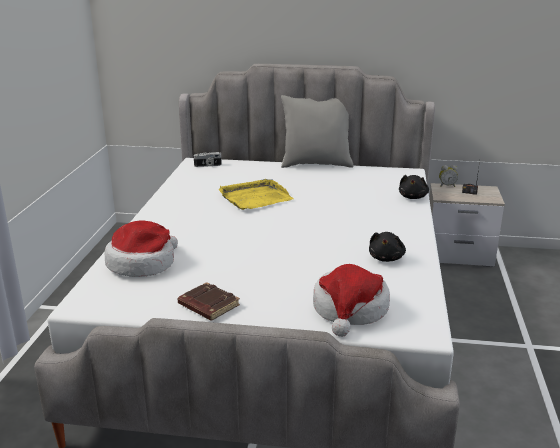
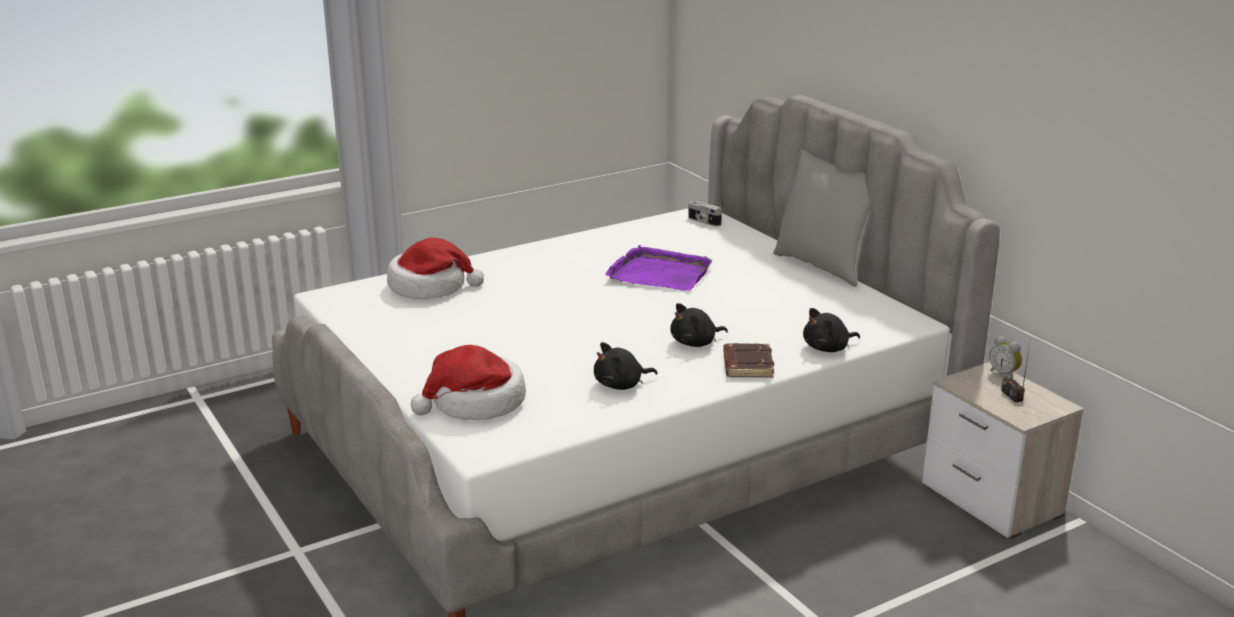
camera: 50 degrees right, 0 degrees up
brown book [178,282,240,321] -> brown book moved to [723,343,774,378]
yellow tray [218,179,294,210] -> purple tray [605,245,713,291]
none -> black plush toy [670,303,728,347]

